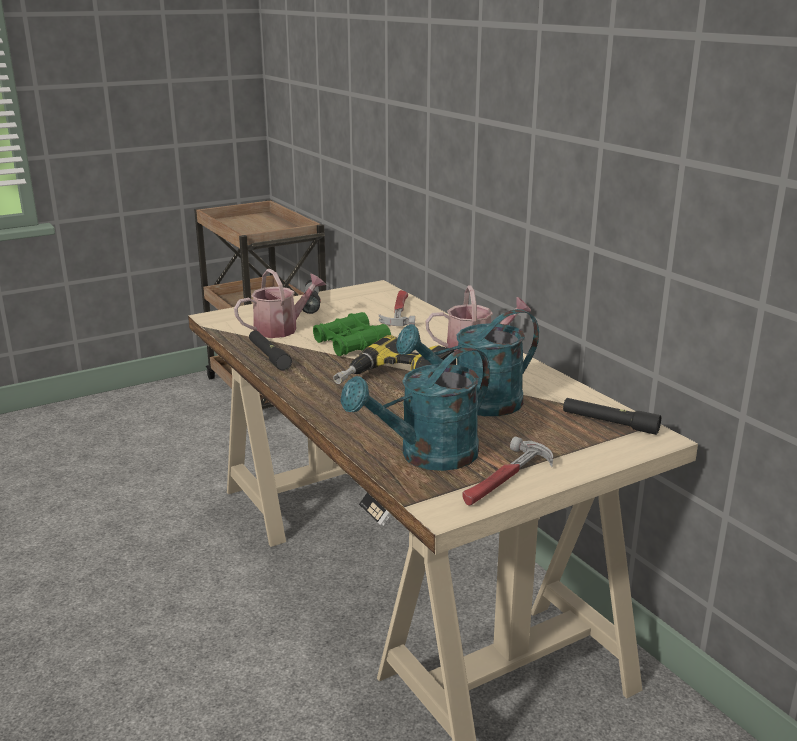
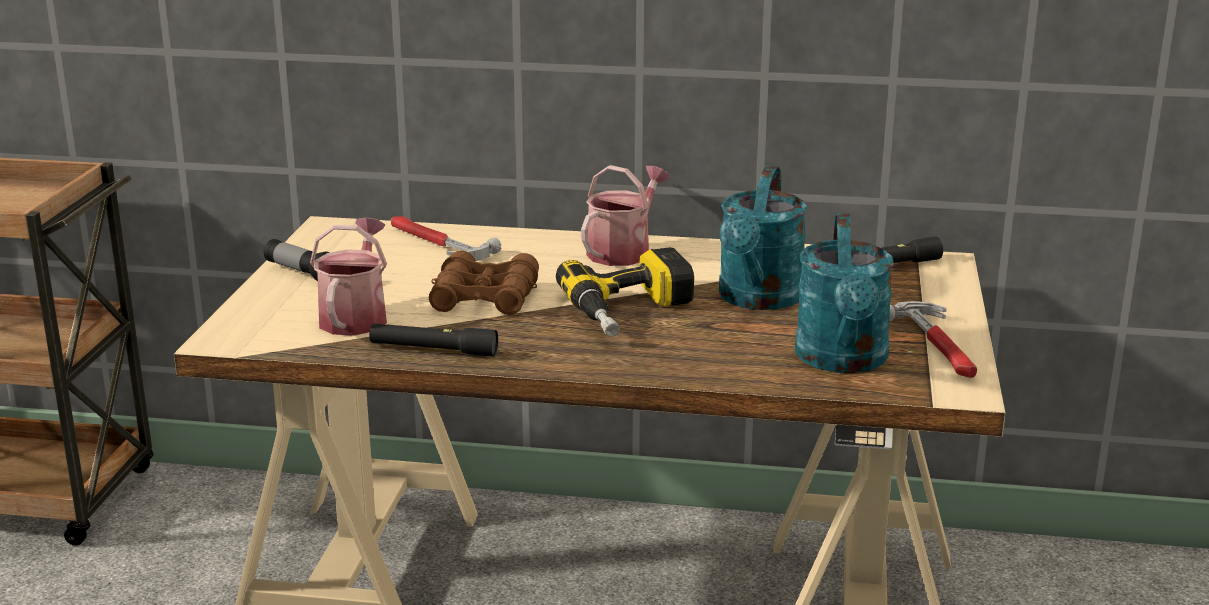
camera: 50 degrees left, 0 degrees up
green binoculars [313,312,391,356] -> brown binoculars [429,250,539,315]

